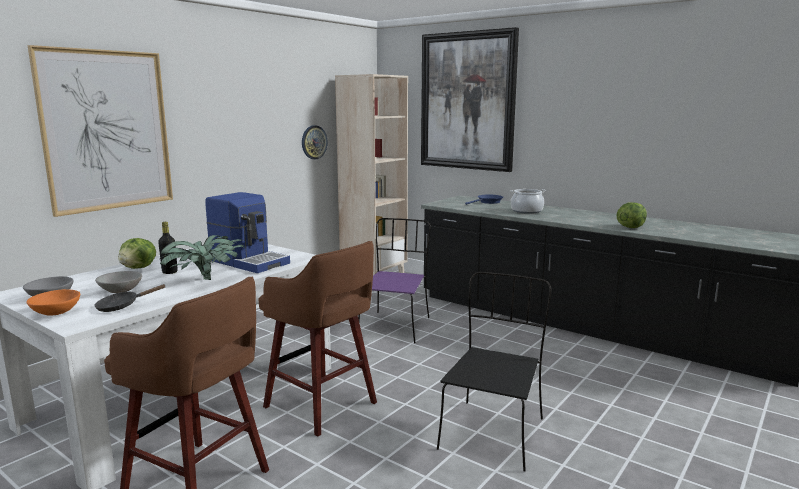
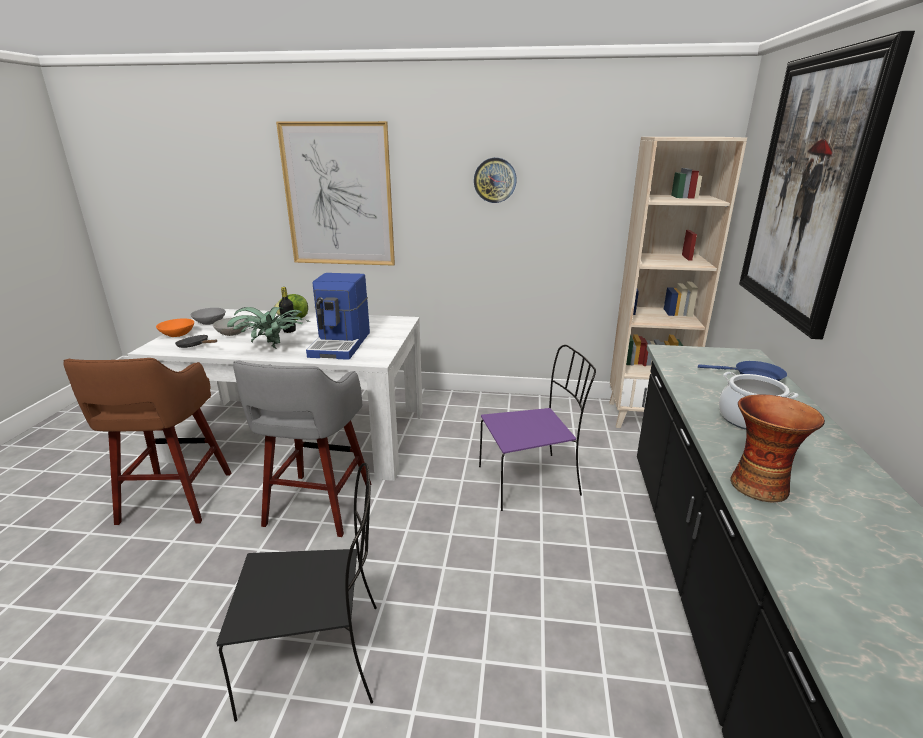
camera: 60 degrees right, 10 degrees up
brown stool [258,241,377,437] -> grey stool [233,360,371,537]
wall clock [302,125,328,159] -> wall clock moved to [474,158,517,203]
lettuce [617,203,647,228] -> none
none -> vase [730,394,825,502]

